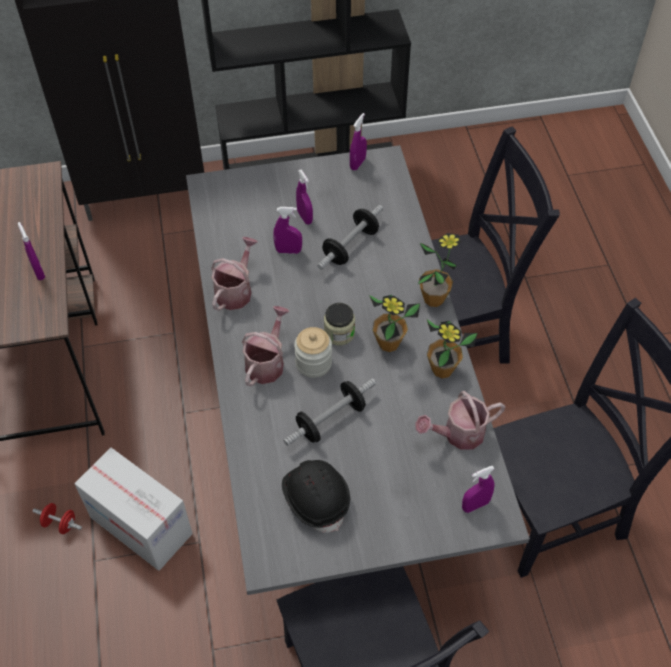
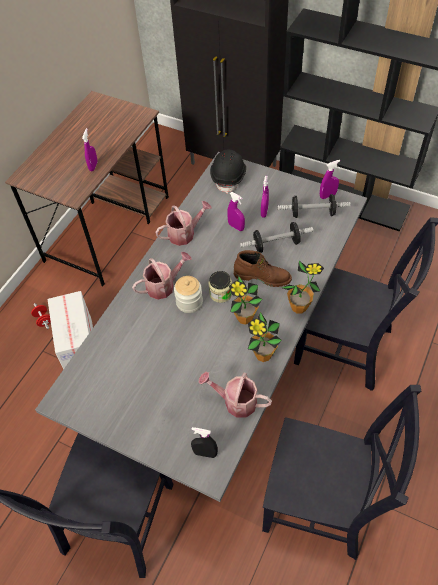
camera: 40 degrees right, 0 degrees up
black hard hat [282,460,350,533] -> black hard hat moved to [210,150,246,194]
dumbbell [283,378,376,446] -> dumbbell moved to [277,194,351,218]
purple spray bottle [462,466,495,513] -> black spray bottle [191,427,218,458]
none -> brown boot [234,250,292,287]

